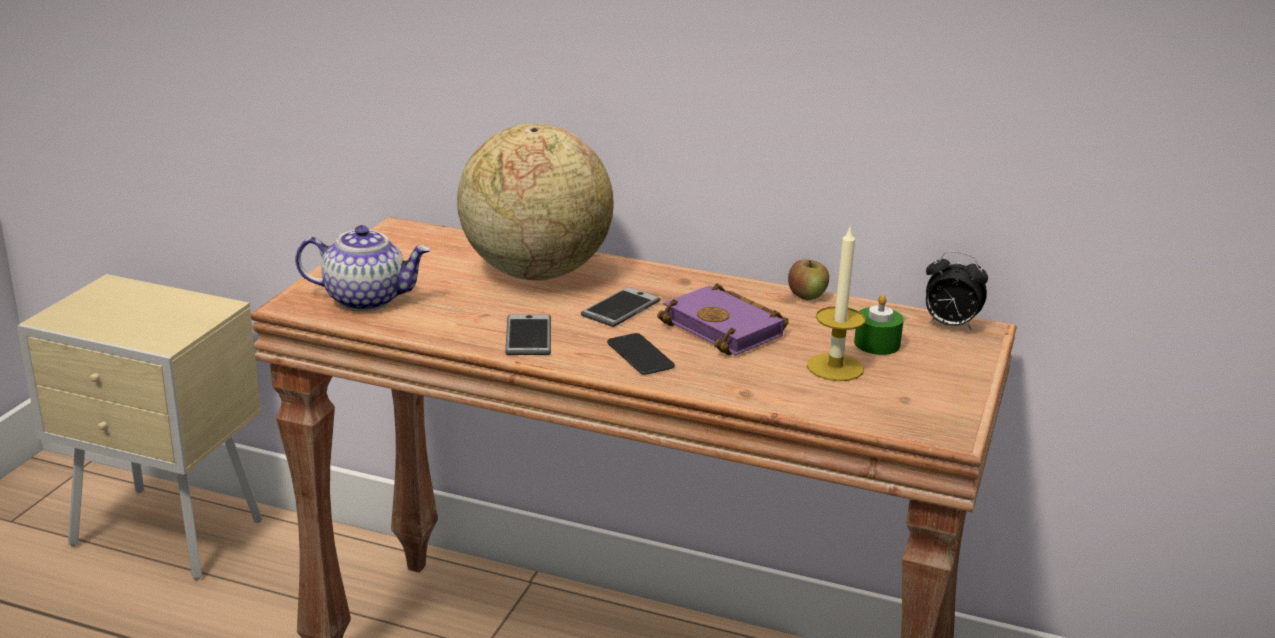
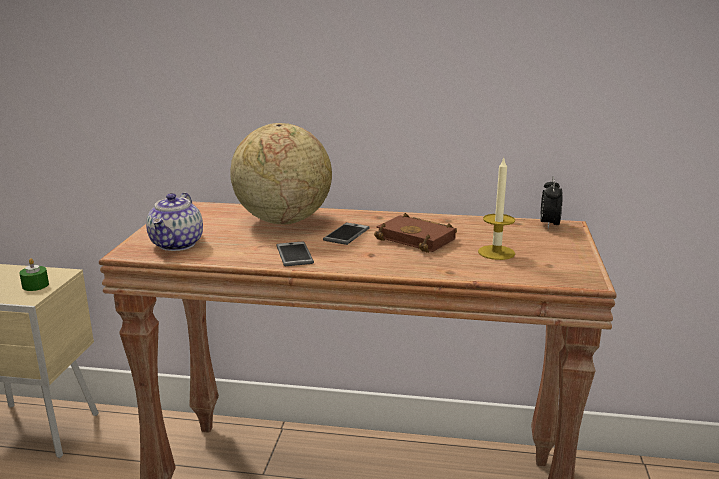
camera: 10 degrees left, 5 degrees down
teapot [295,225,431,311] -> teapot turned 105 degrees clockwise [146,193,203,251]
phone [607,333,675,375] -> none
purple book [657,283,789,355] -> brown book [374,213,457,253]
apple [788,260,829,300] -> none
green candle [854,294,904,355] -> green candle moved to [19,258,49,291]
alarm clock [926,251,988,330] -> alarm clock turned 90 degrees clockwise [540,176,563,229]

